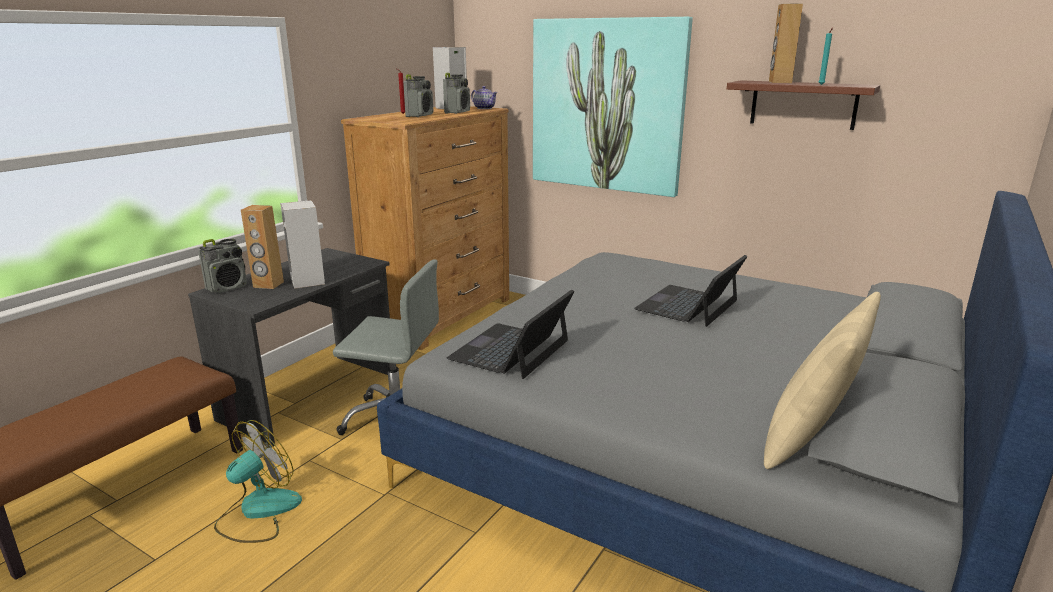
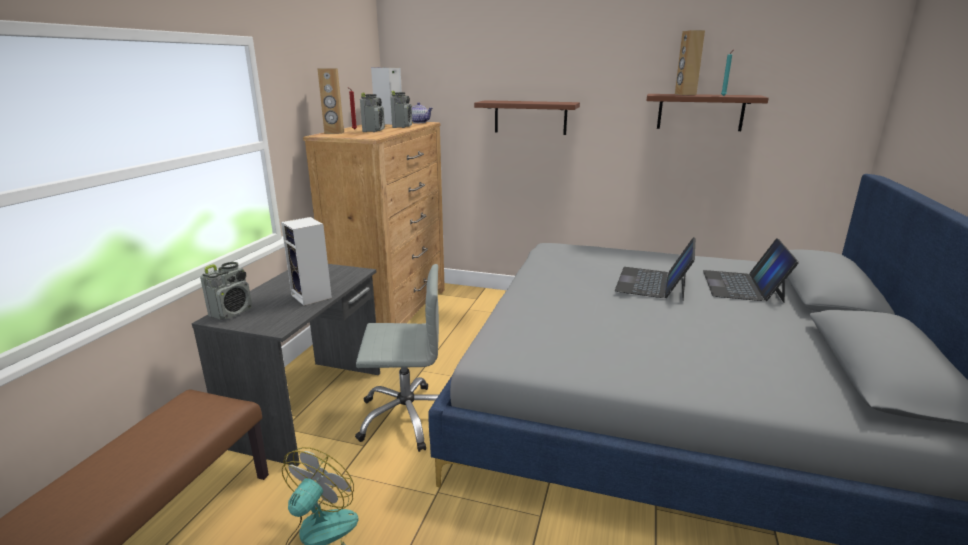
camera: 15 degrees left, 0 degrees up
brown speaker [241,205,284,289] -> brown speaker moved to [317,68,344,134]
laptop [447,290,574,379] -> laptop moved to [703,238,799,303]
picture [533,17,693,197] -> brown shelf [474,100,580,135]
beige pillow [764,292,881,469] -> none

